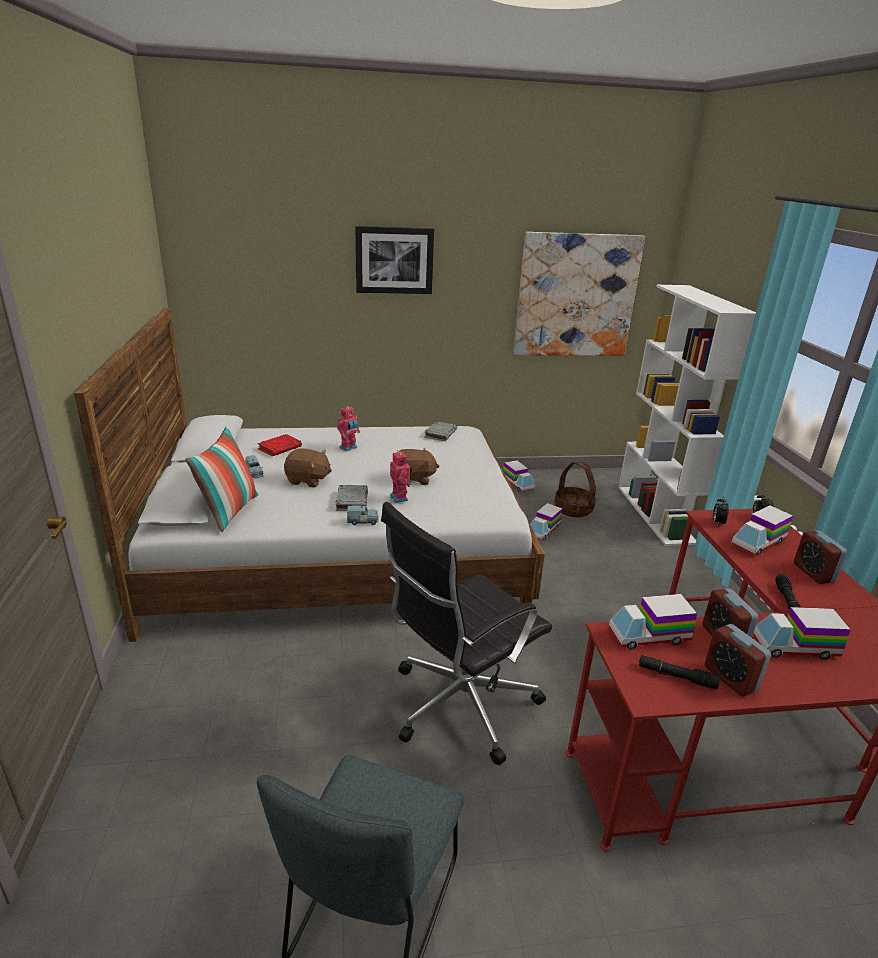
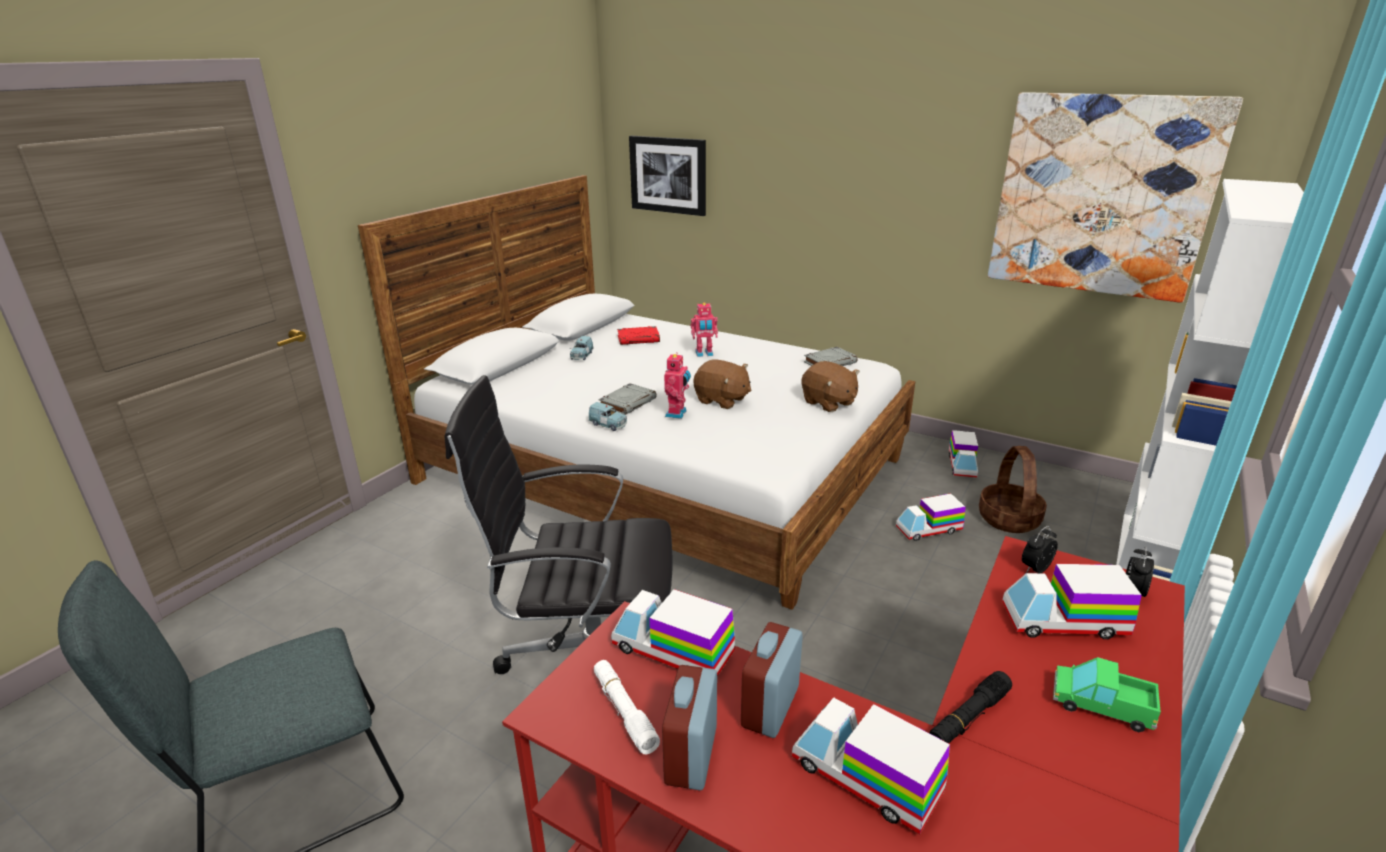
camera: 40 degrees right, 0 degrees up
pillow [185,426,258,532] -> none
brown plush toy [284,448,332,487] -> brown plush toy moved to [802,361,860,412]
picture [355,226,434,294] -> picture moved to [629,136,706,216]
black flashlight [639,655,720,690] -> white flashlight [594,660,660,754]
alarm clock [794,530,847,584] -> toy truck [1053,657,1161,732]

